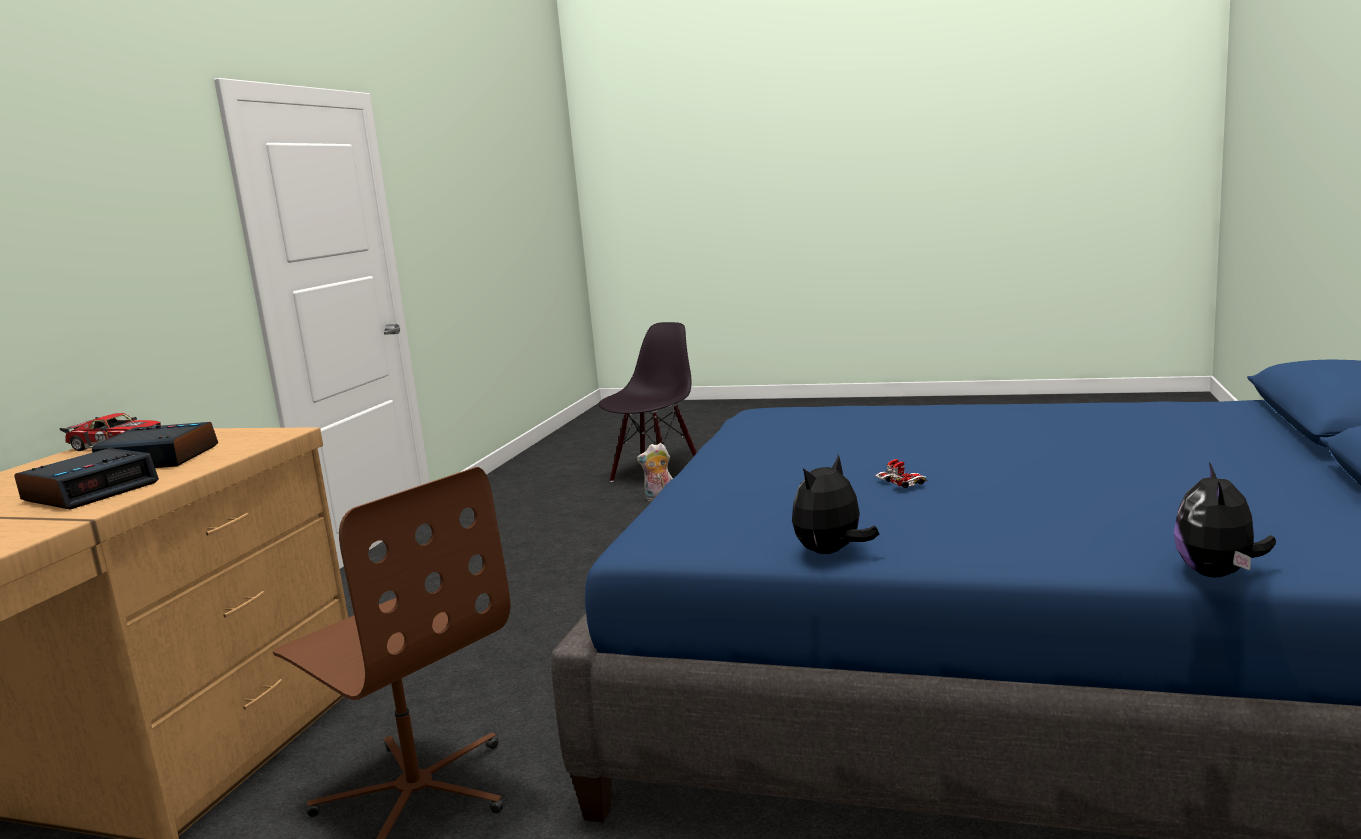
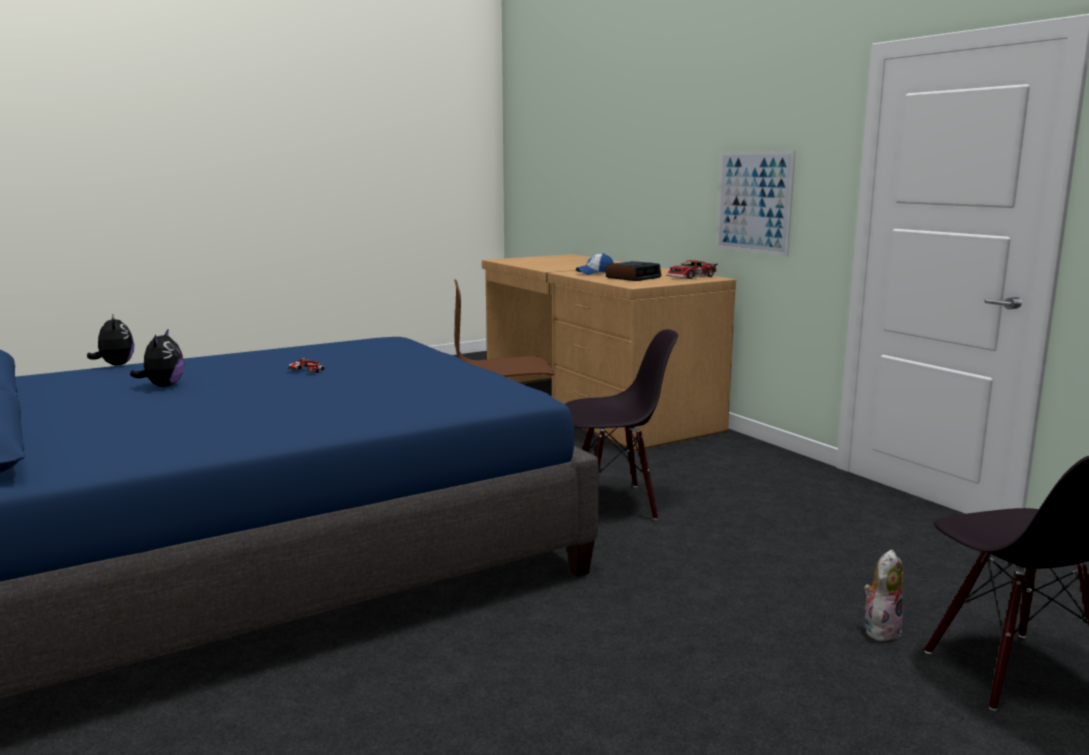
camera: 130 degrees right, 0 degrees up
alarm clock [14,448,159,510] -> cap [576,253,613,275]
plush toy [792,454,879,554] -> plush toy moved to [130,330,184,387]
none -> black chair [565,329,678,520]
none -> picture [717,151,796,256]

